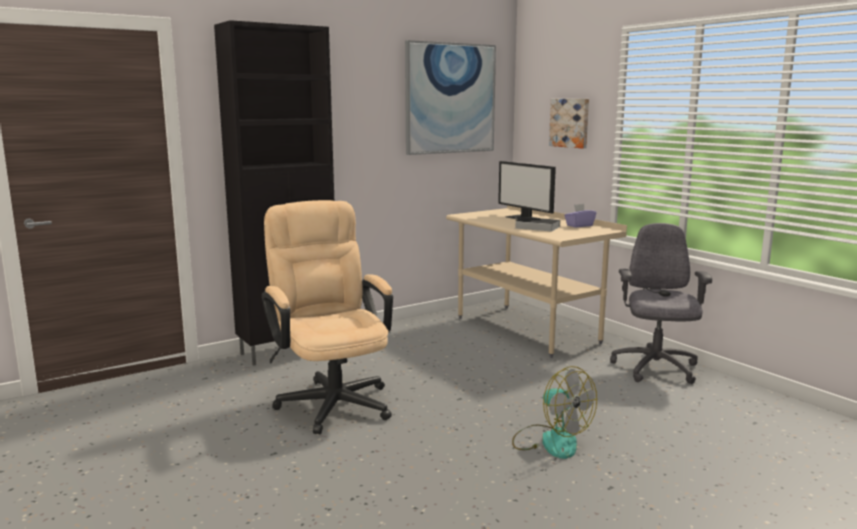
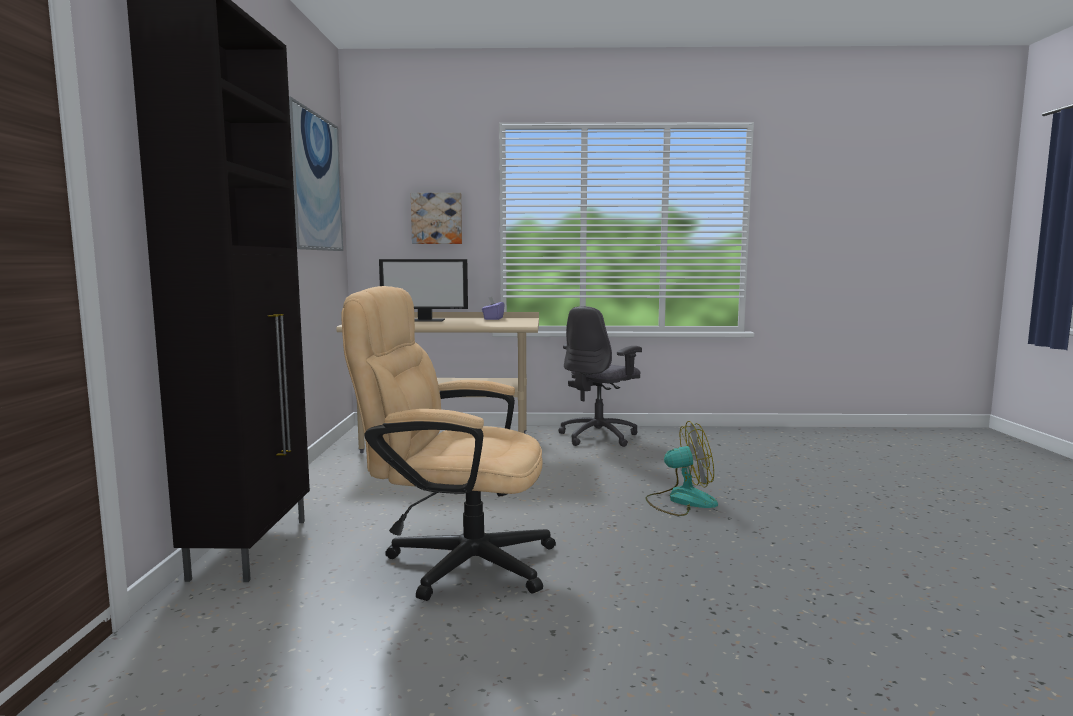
camera: 55 degrees left, 5 degrees down
book [515,217,560,231] -> none
grey office chair [610,223,712,384] -> grey office chair turned 90 degrees counterclockwise [558,306,642,447]

